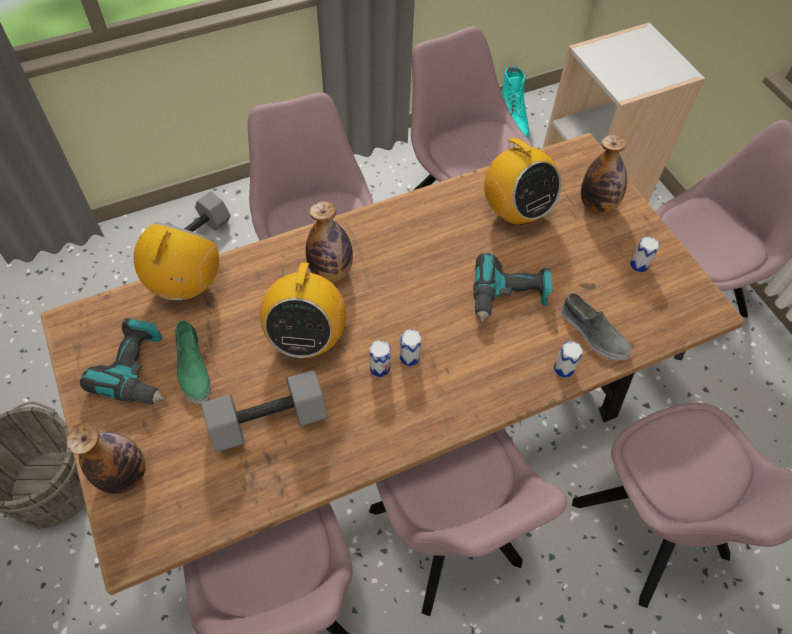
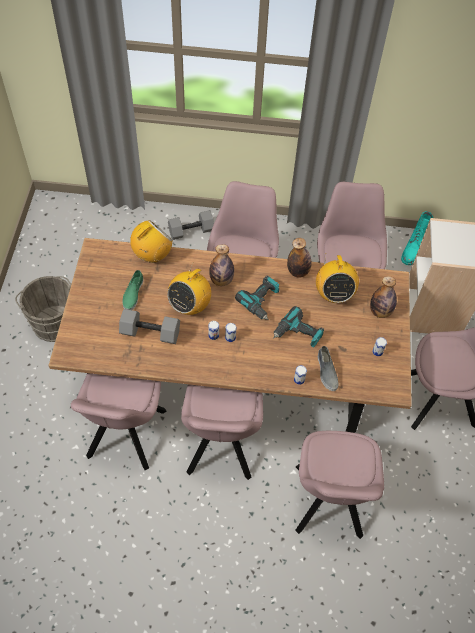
camera: 30 degrees right, 0 degrees up
bottle [67,422,146,494] -> bottle moved to [287,238,312,278]
power drill [80,318,165,405] -> power drill moved to [235,275,279,320]

